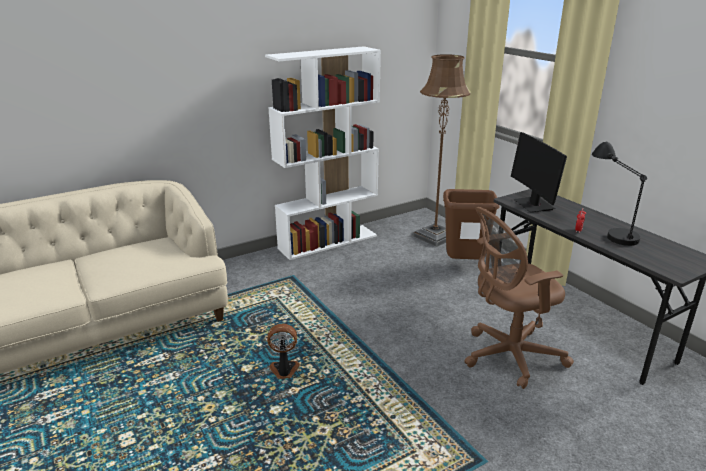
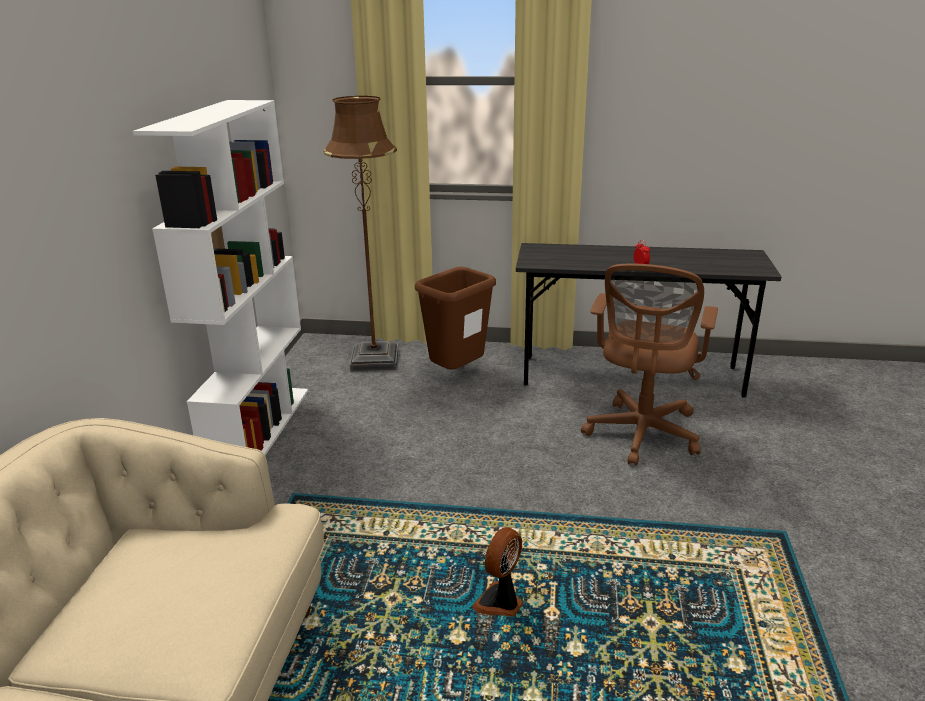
camera: 50 degrees left, 0 degrees up
monitor [511,132,567,212] -> none
black table lamp [592,142,647,246] -> none

